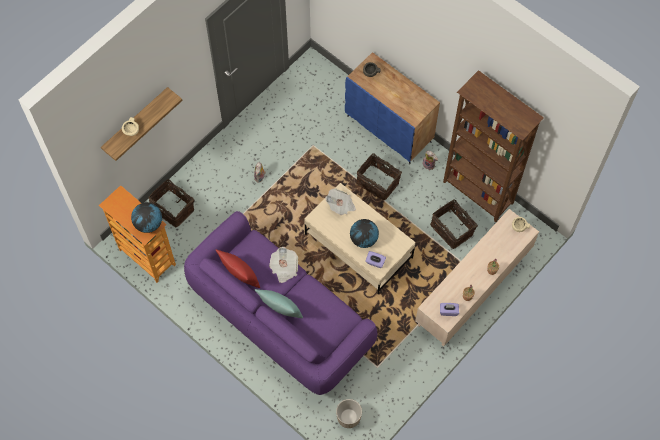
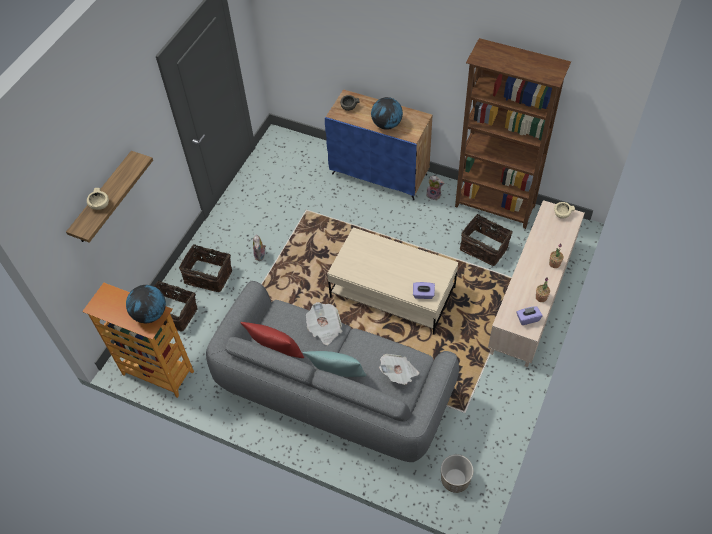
camera: 15 degrees left, 10 degrees down
purple sofa [184,211,377,395] -> grey sofa [206,281,459,462]
newspaper [325,188,356,215] -> newspaper moved to [379,354,419,385]
globe [350,219,379,248] -> globe moved to [371,97,403,130]
basket [356,153,402,201] -> basket moved to [179,241,232,292]

